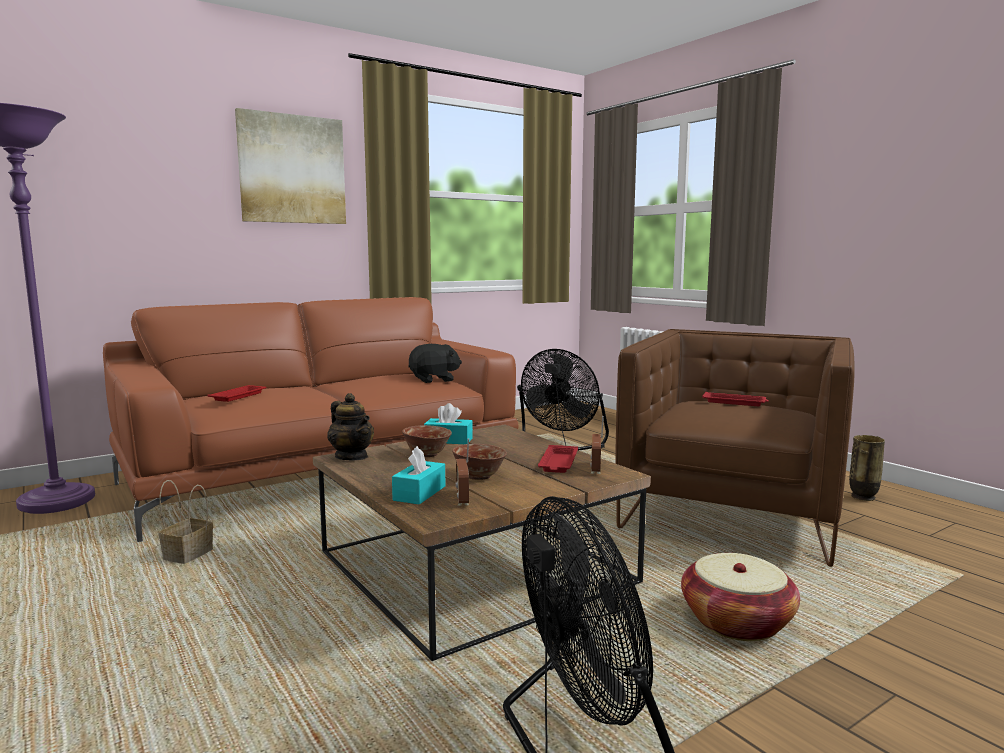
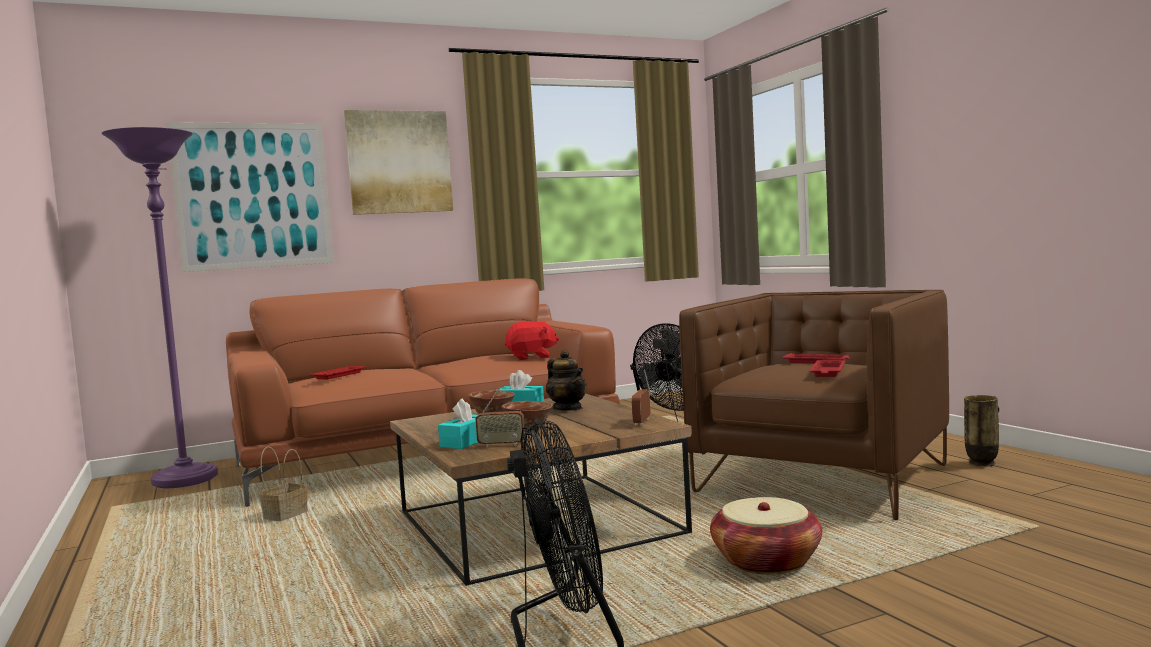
camera: 10 degrees right, 5 degrees down
teapot [327,393,374,460] -> teapot moved to [546,350,587,411]
black plush toy [408,344,462,383] -> red plush toy [505,321,559,360]
radio [455,438,469,506] -> radio turned 90 degrees counterclockwise [475,387,525,447]
red tray [538,445,578,473] -> red tray moved to [810,360,845,377]
none -> picture [167,122,334,272]

